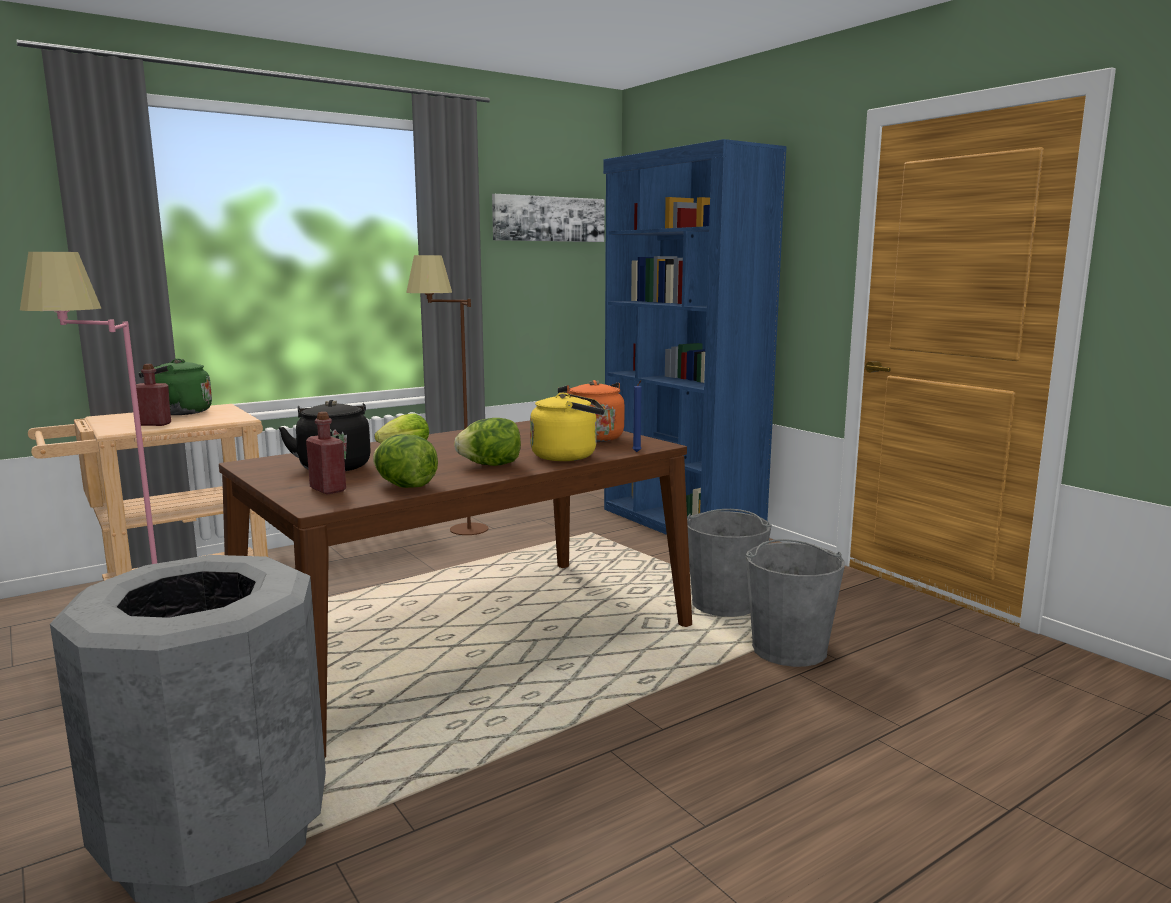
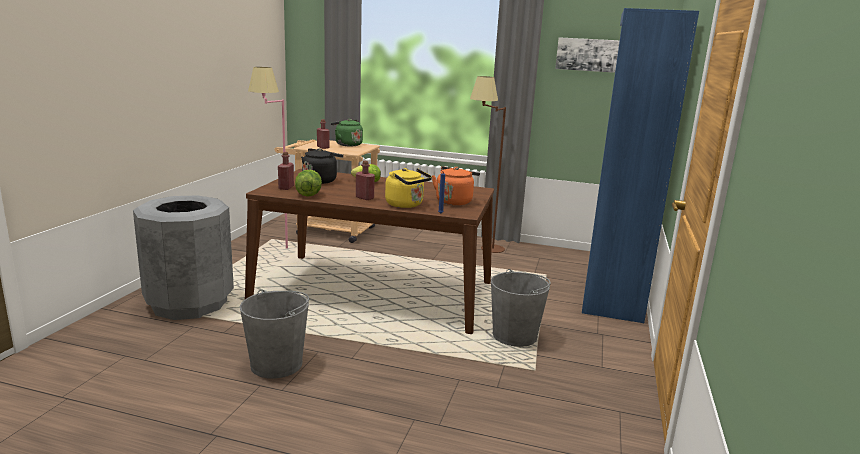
camera: 50 degrees right, 5 degrees up
lettuce [454,418,521,466] -> red bottle [356,161,375,200]
grey bucket [746,539,845,667] -> grey bucket moved to [240,289,309,378]

